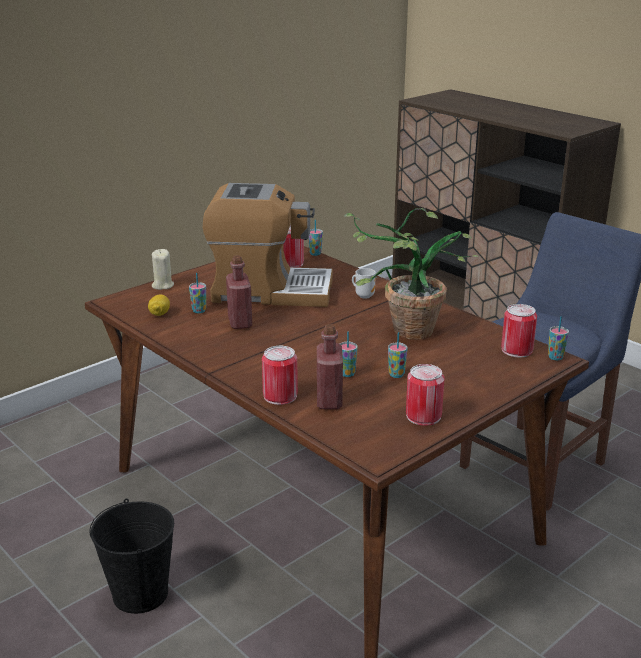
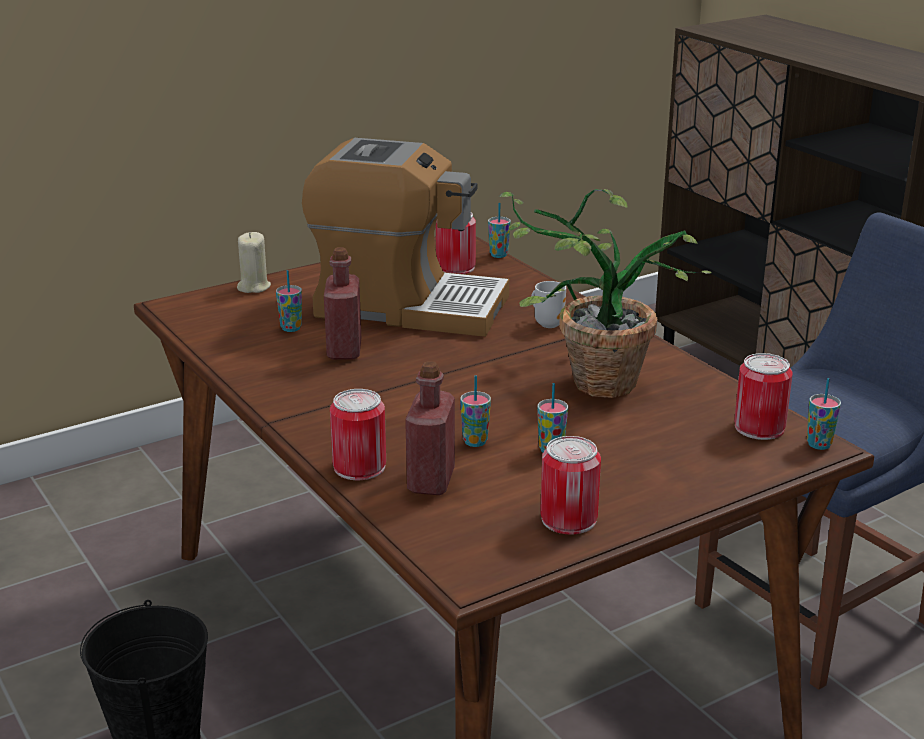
camera: 10 degrees right, 0 degrees up
lemon [148,295,170,316] -> none

